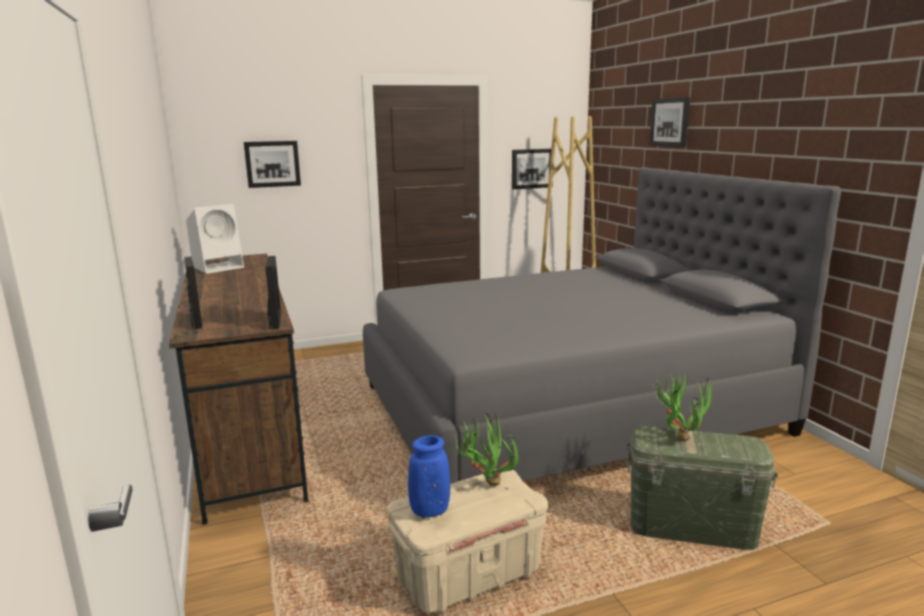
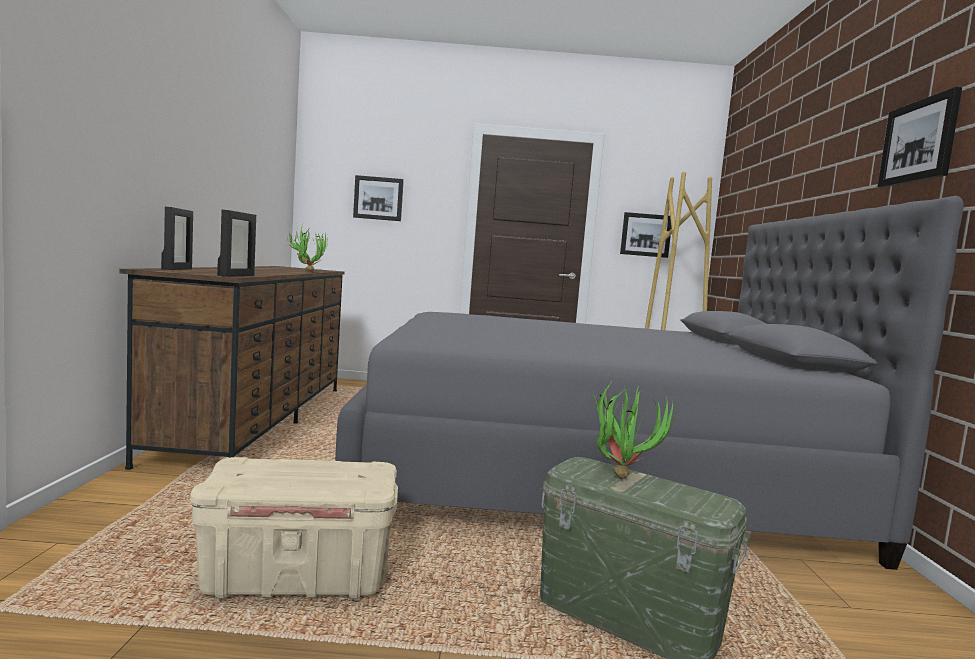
camera: 20 degrees right, 10 degrees down
white speaker [186,204,244,274] -> none
blue vase [408,435,450,517] -> none
potted plant [455,411,520,486] -> potted plant moved to [287,225,328,272]
picture [649,97,690,147] -> picture moved to [877,87,962,188]

